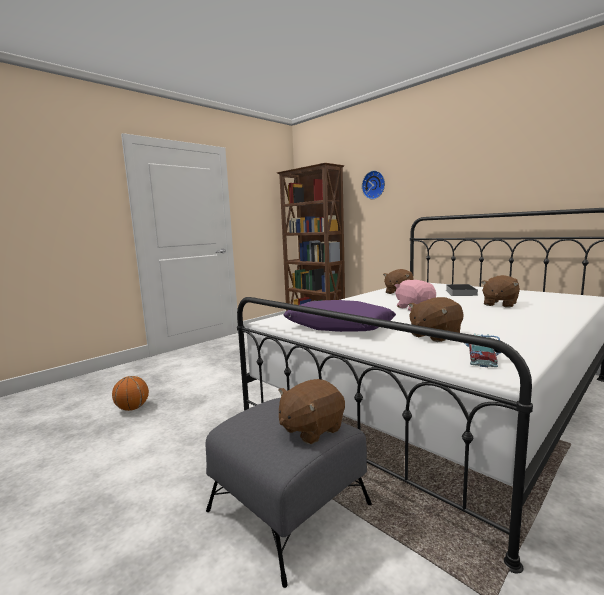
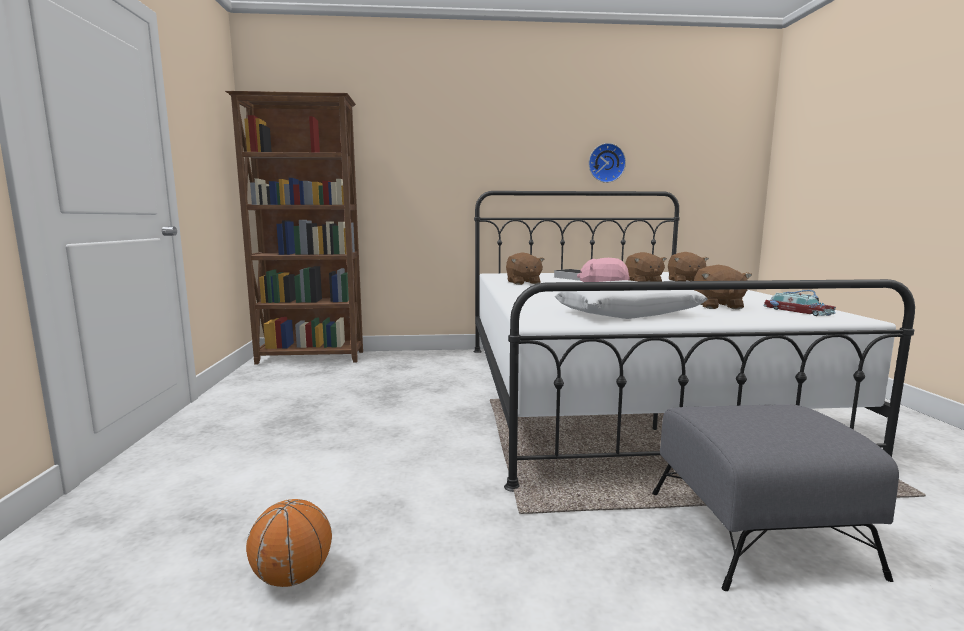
camera: 50 degrees left, 0 degrees up
brown plush toy [278,379,345,444] -> brown plush toy moved to [668,252,709,281]
purple pillow [283,300,396,332] -> white pillow [555,280,708,319]
wall clock [362,171,385,199] -> wall clock moved to [589,143,626,183]

